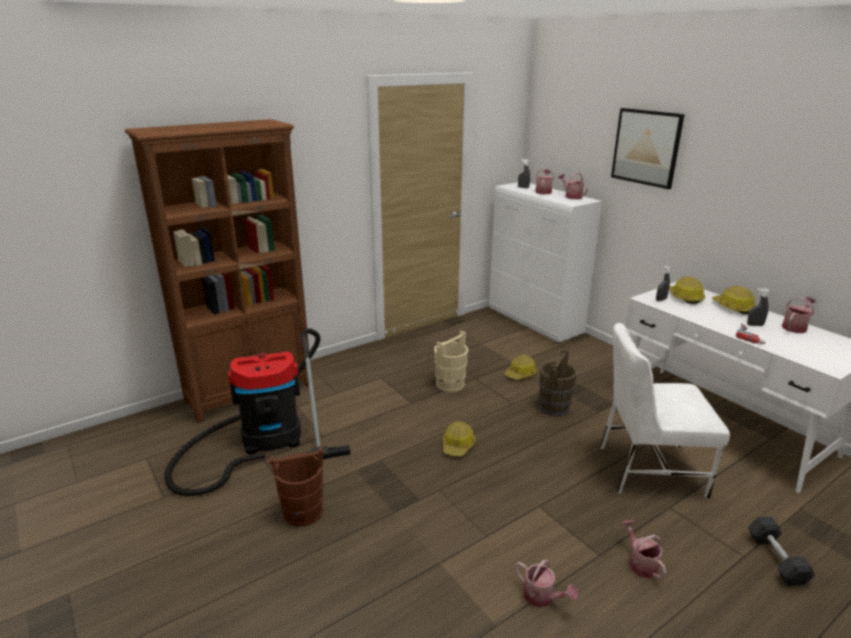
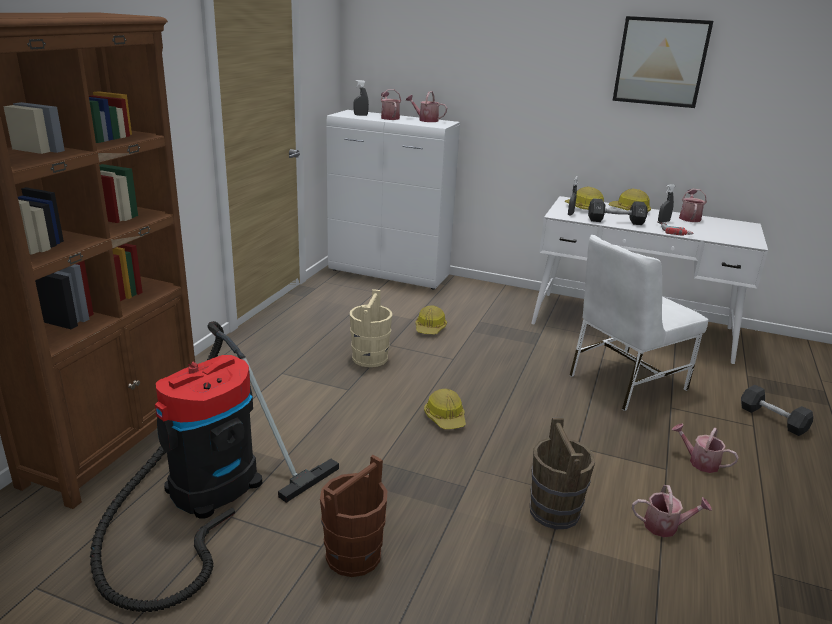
camera: 35 degrees left, 0 degrees up
brown bucket [539,349,577,416] -> brown bucket moved to [530,417,595,529]
picture [611,108,685,189] -> picture moved to [613,16,713,108]
none -> black dumbbell [588,198,648,225]

